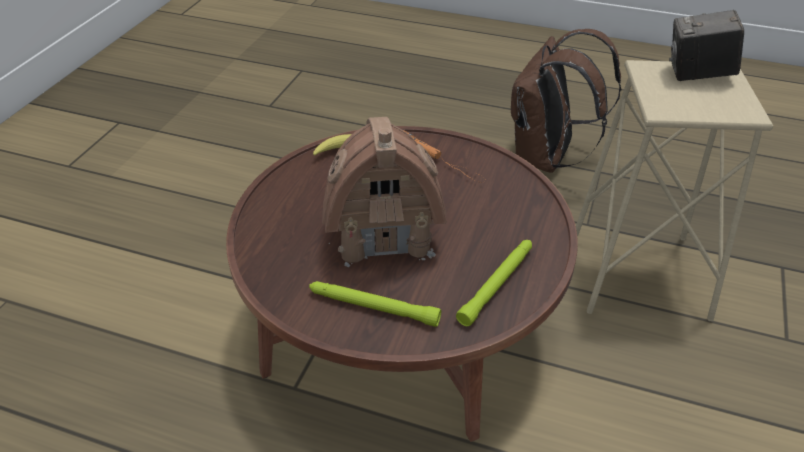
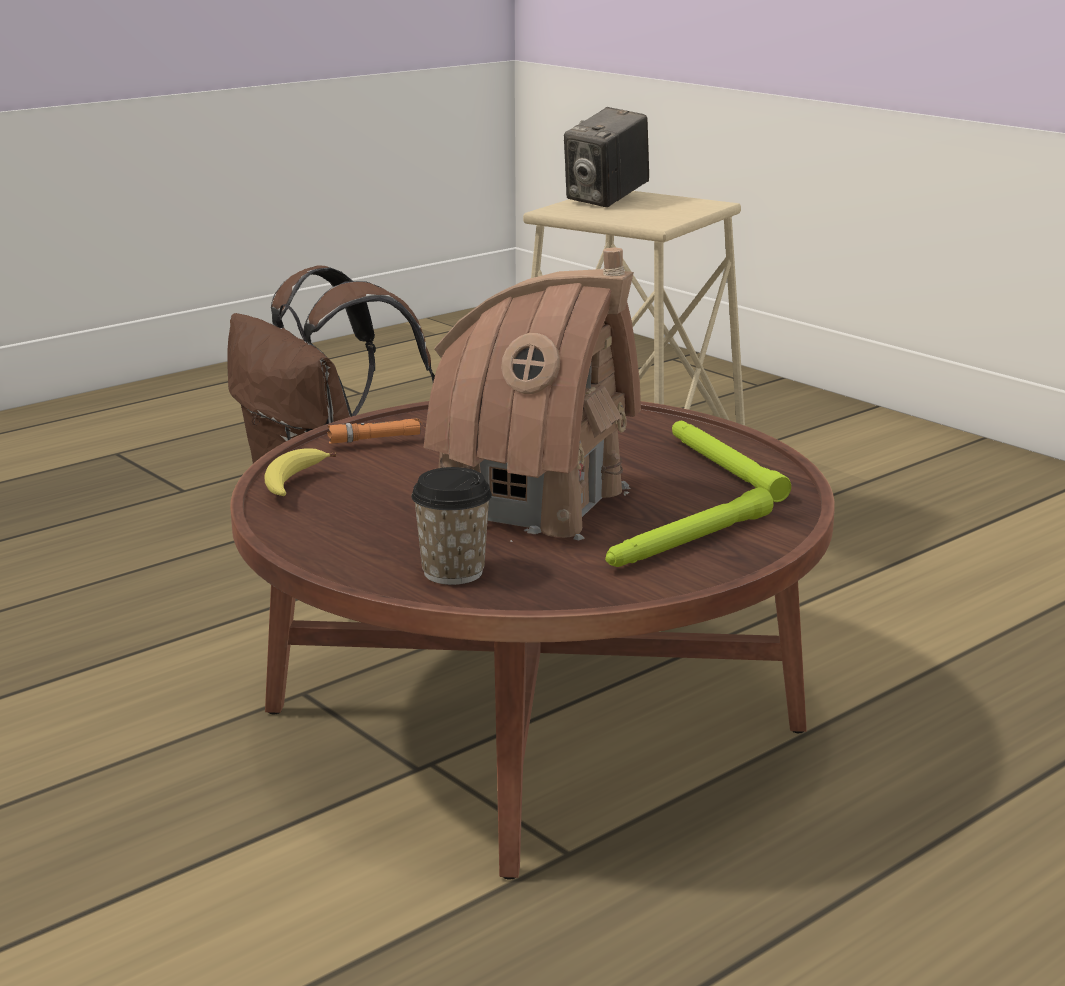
camera: 60 degrees left, 20 degrees down
none -> cup [411,467,492,585]

